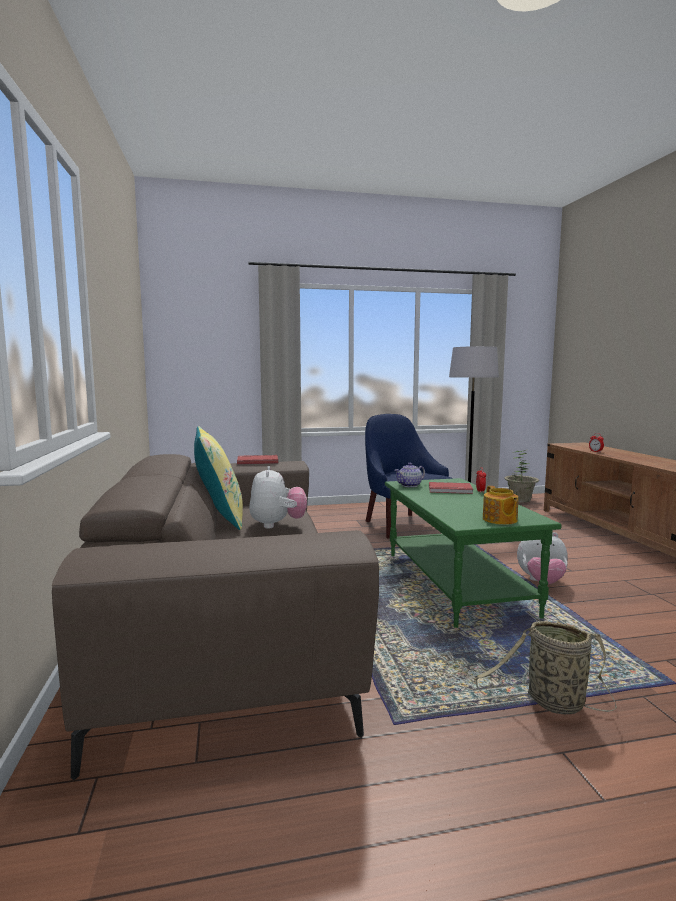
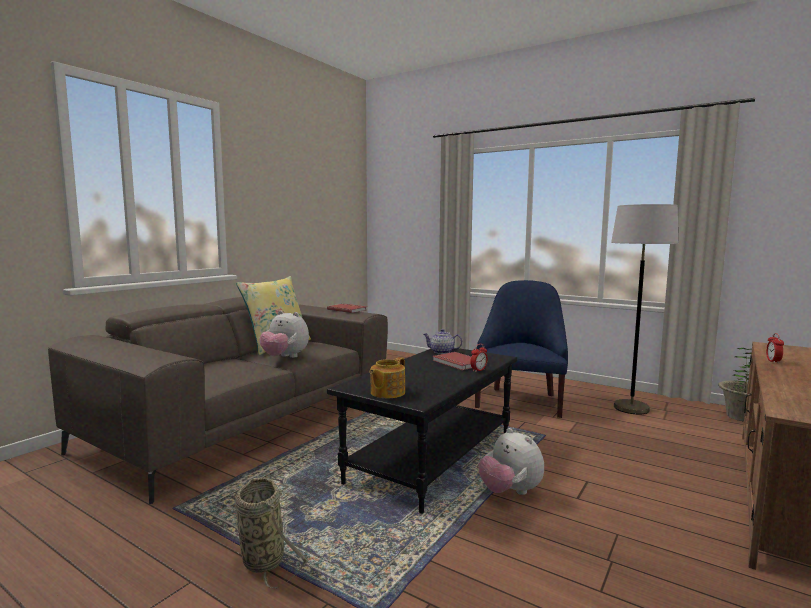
camera: 45 degrees right, 0 degrees up
plush toy [249,466,307,529] -> plush toy turned 75 degrees clockwise [259,311,309,358]
green coffee table [385,478,561,628] -> black coffee table [327,348,517,514]

